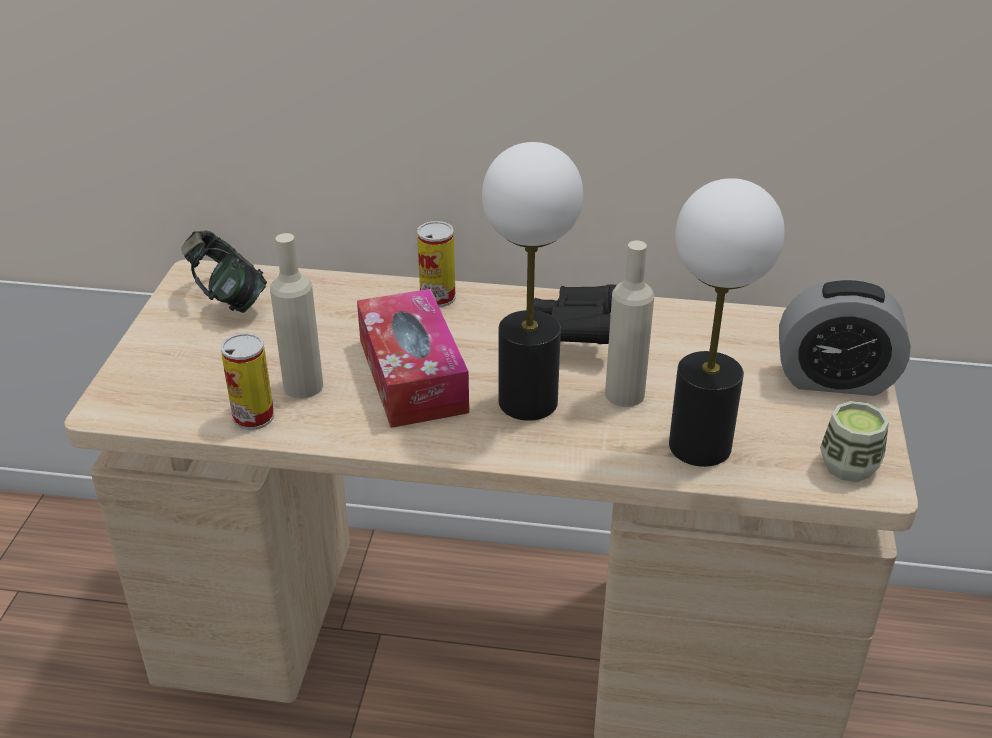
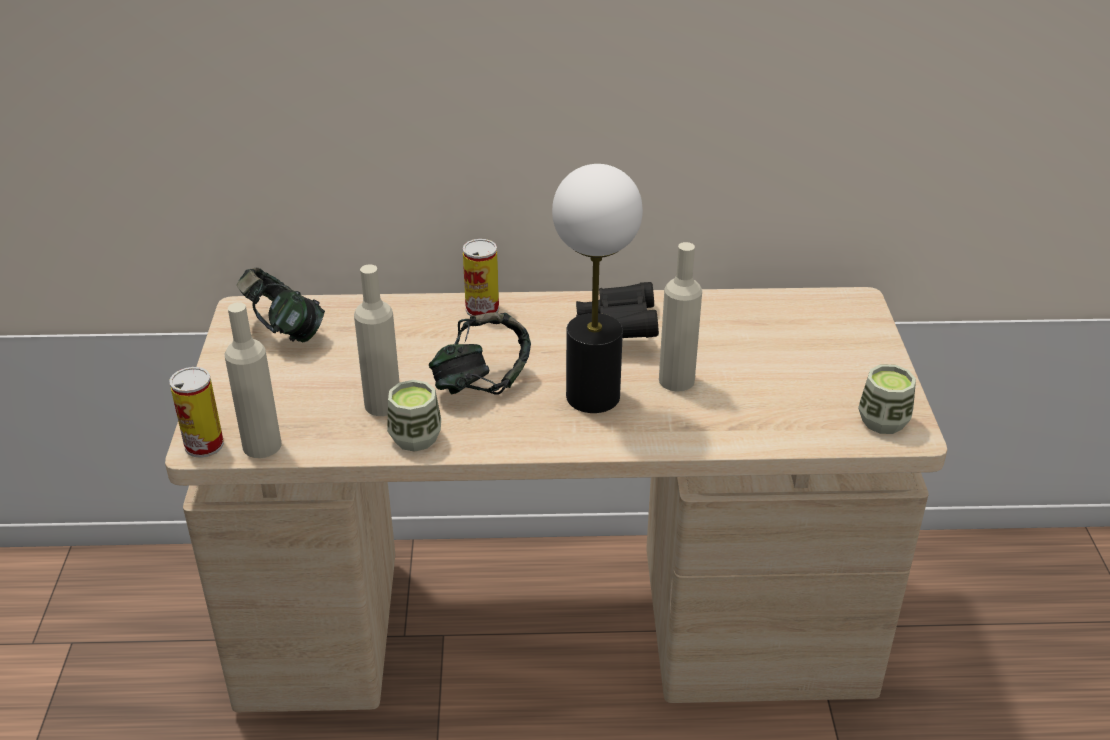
camera: 10 degrees left, 0 degrees up
can [220,333,274,430] -> can moved to [169,367,224,458]
tissue box [357,289,469,428] -> headphones [429,312,531,395]
table lamp [669,178,784,467] -> none
alarm clock [779,278,911,396] -> none
none -> beige bottle [225,302,282,458]
none -> cup [387,380,441,452]

